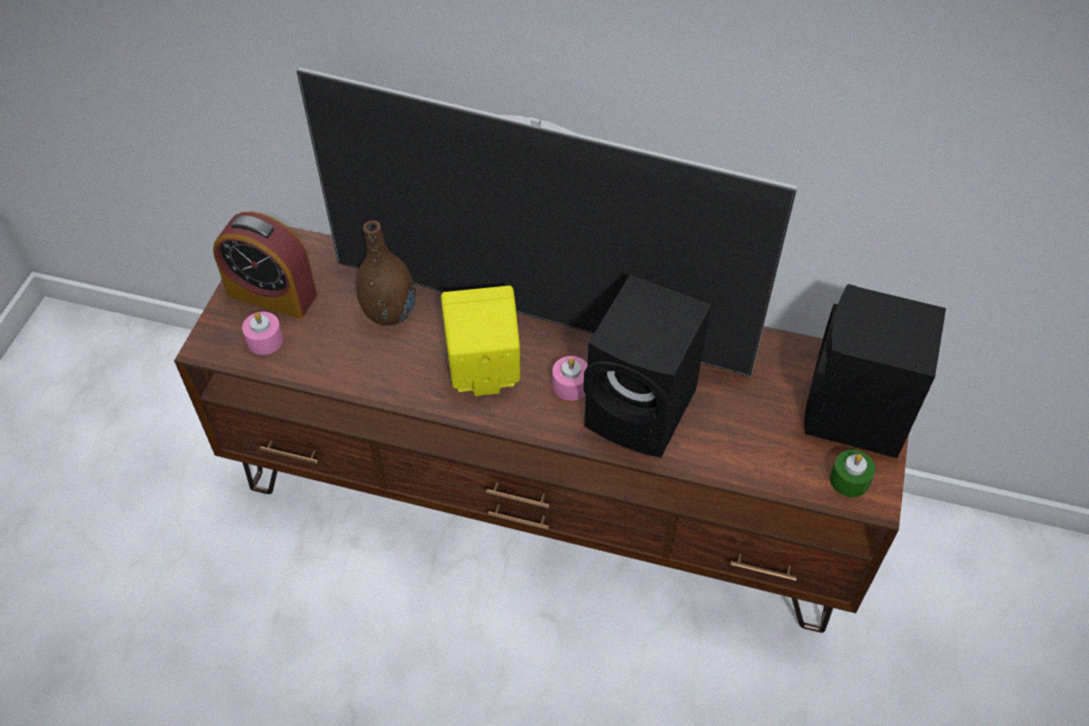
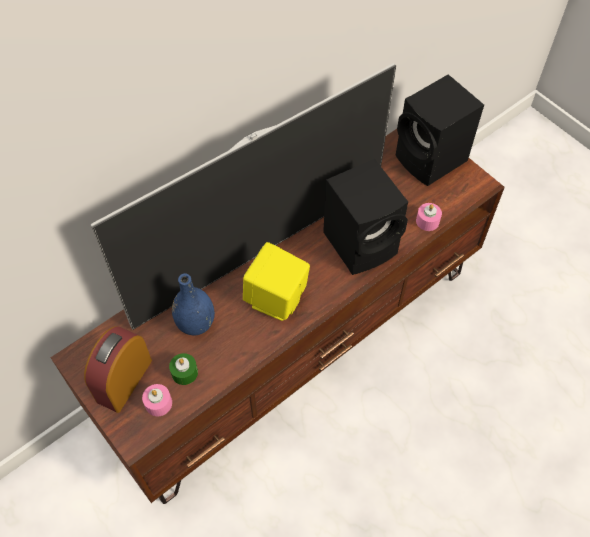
camera: 55 degrees left, 5 degrees up
alarm clock [213,212,317,319] -> alarm clock turned 150 degrees clockwise [84,326,152,413]
brown vase [356,220,416,326] -> blue vase [172,273,215,336]
pink candle [552,356,587,401] -> pink candle moved to [416,203,442,231]
green candle [830,450,876,497] -> green candle moved to [169,353,198,385]

